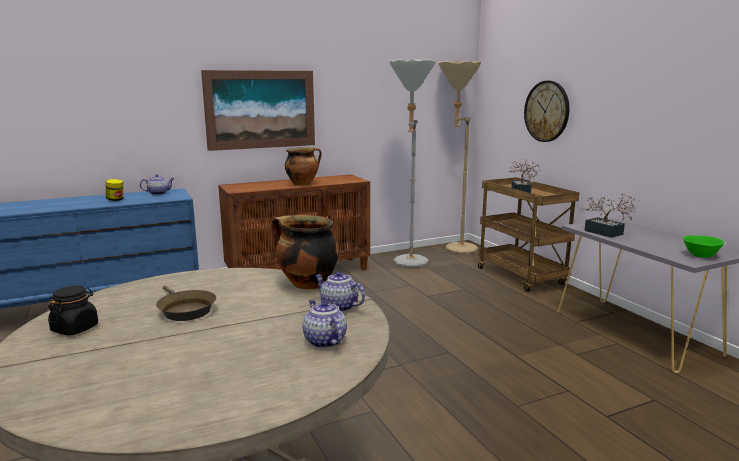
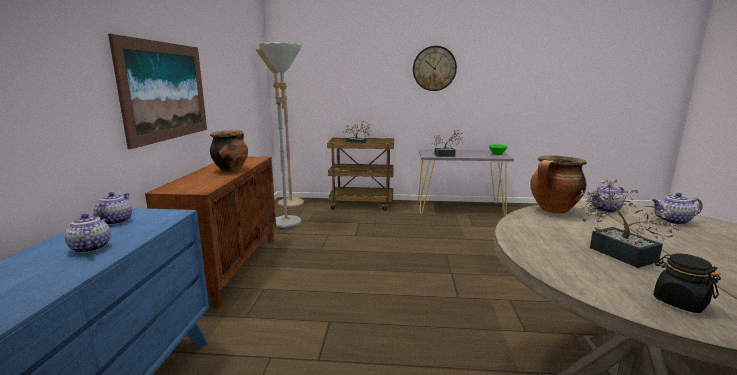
camera: 60 degrees left, 0 degrees up
jar [106,179,123,201] -> teapot [64,214,111,253]
brown frying pan [156,286,216,321] -> potted plant [580,179,681,268]
wall clock [524,81,569,142] -> wall clock moved to [413,46,457,91]

